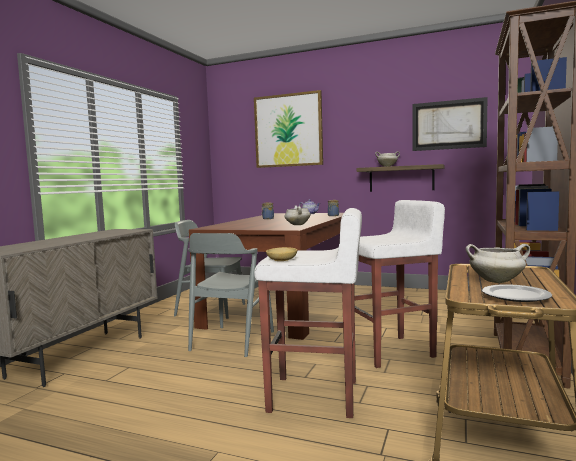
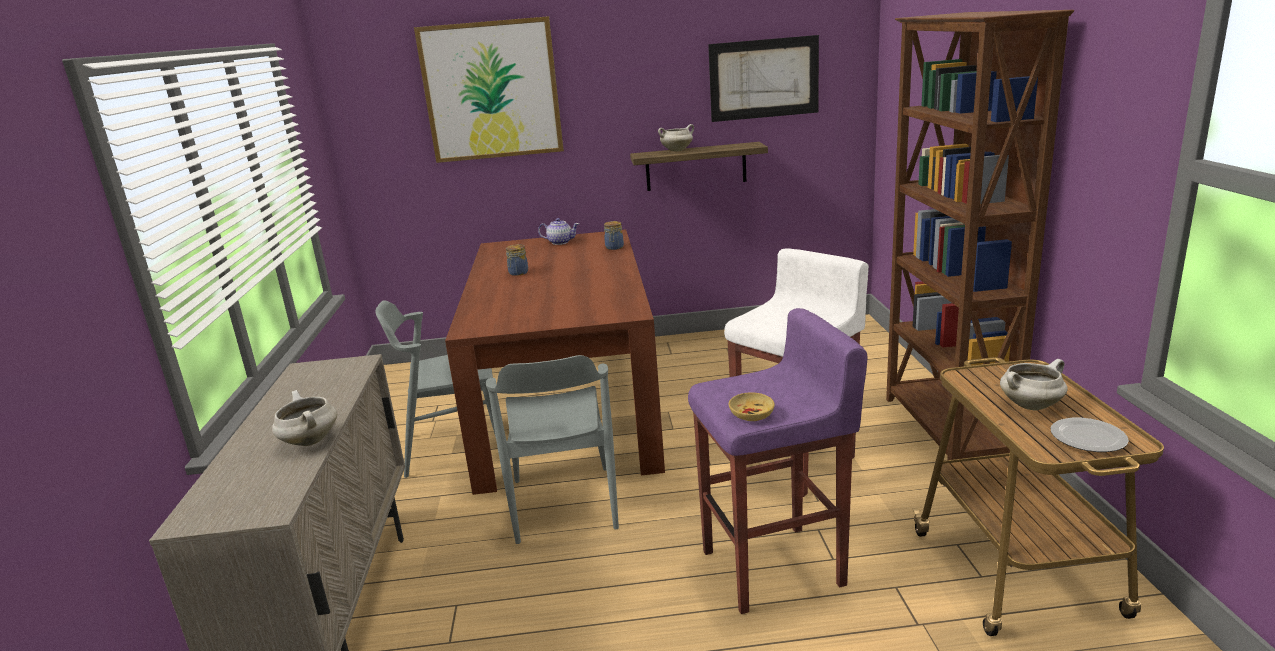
camera: 25 degrees left, 15 degrees up
white stool [254,208,362,418] -> purple stool [688,308,867,614]
white cooking pot [284,205,311,225] -> white cooking pot moved to [272,390,337,446]

